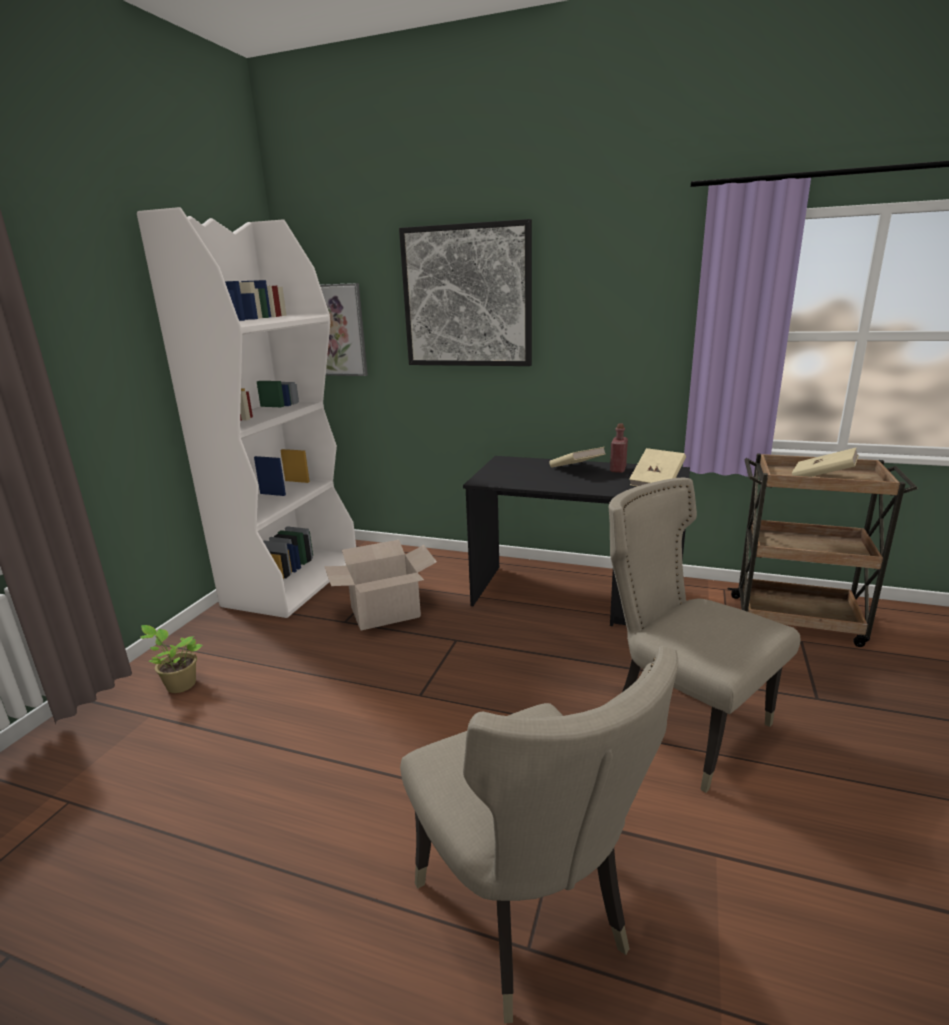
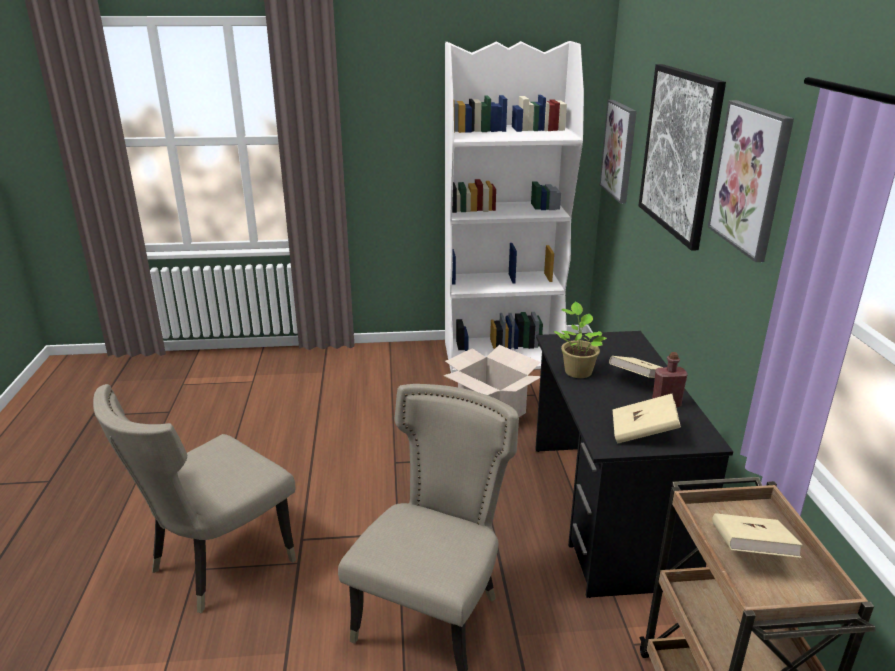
camera: 65 degrees right, 5 degrees up
potted plant [141,625,203,693] -> potted plant moved to [554,301,607,378]
none -> picture [708,100,794,262]

